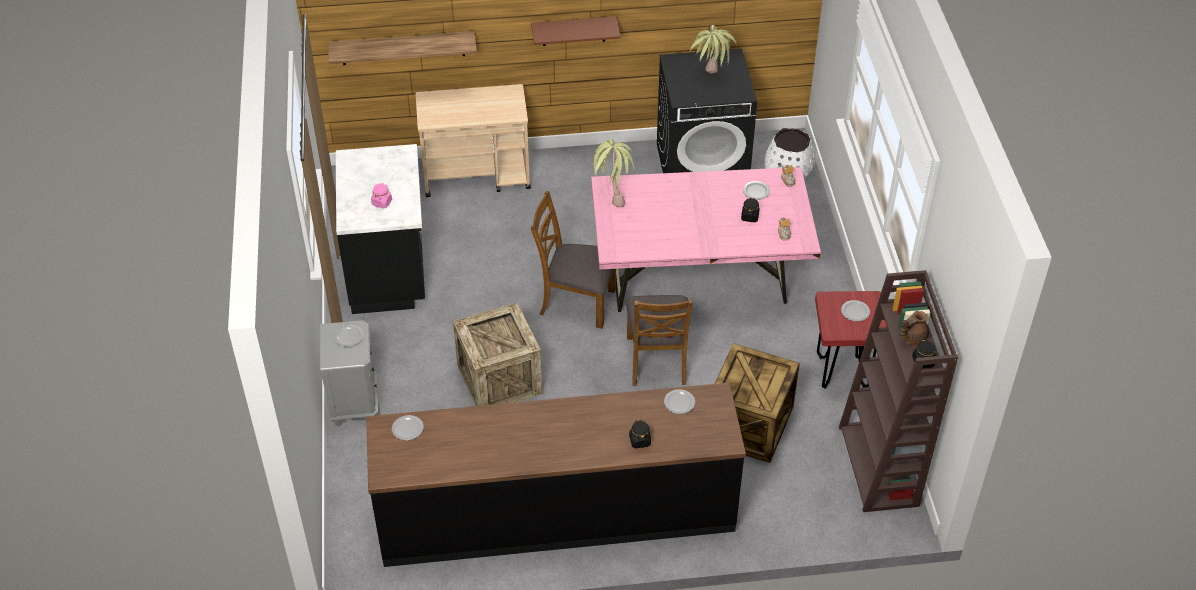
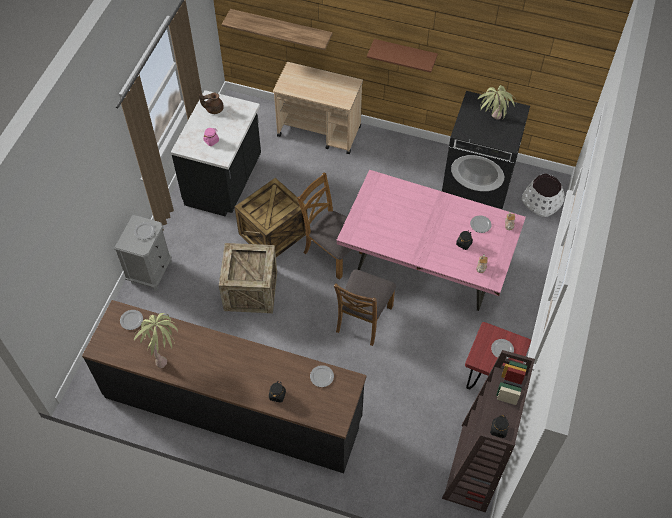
camera: 25 degrees right, 10 degrees up
potted plant [592,139,635,207] -> potted plant moved to [134,313,178,368]
crate [715,343,800,463] -> crate moved to [234,178,308,257]
brown teapot [899,311,929,346] -> brown teapot moved to [199,92,224,114]

